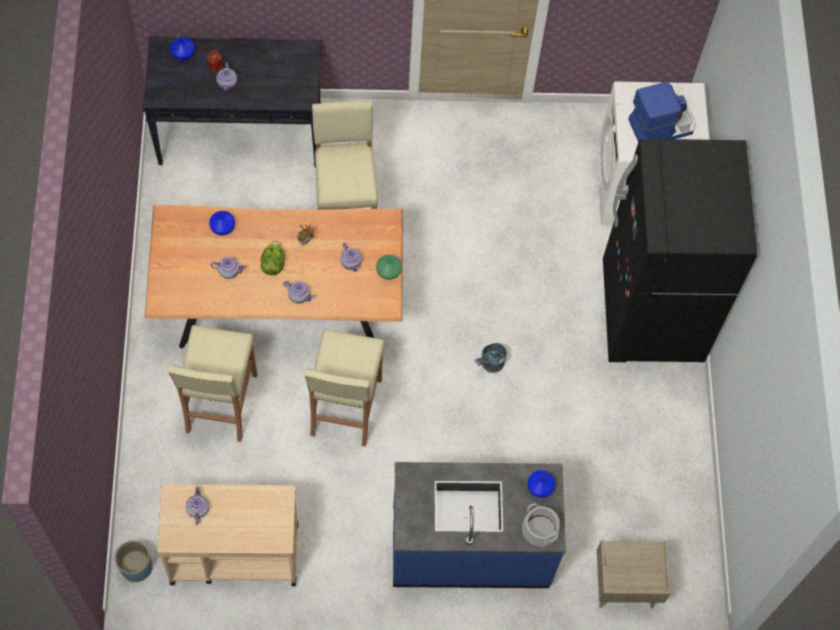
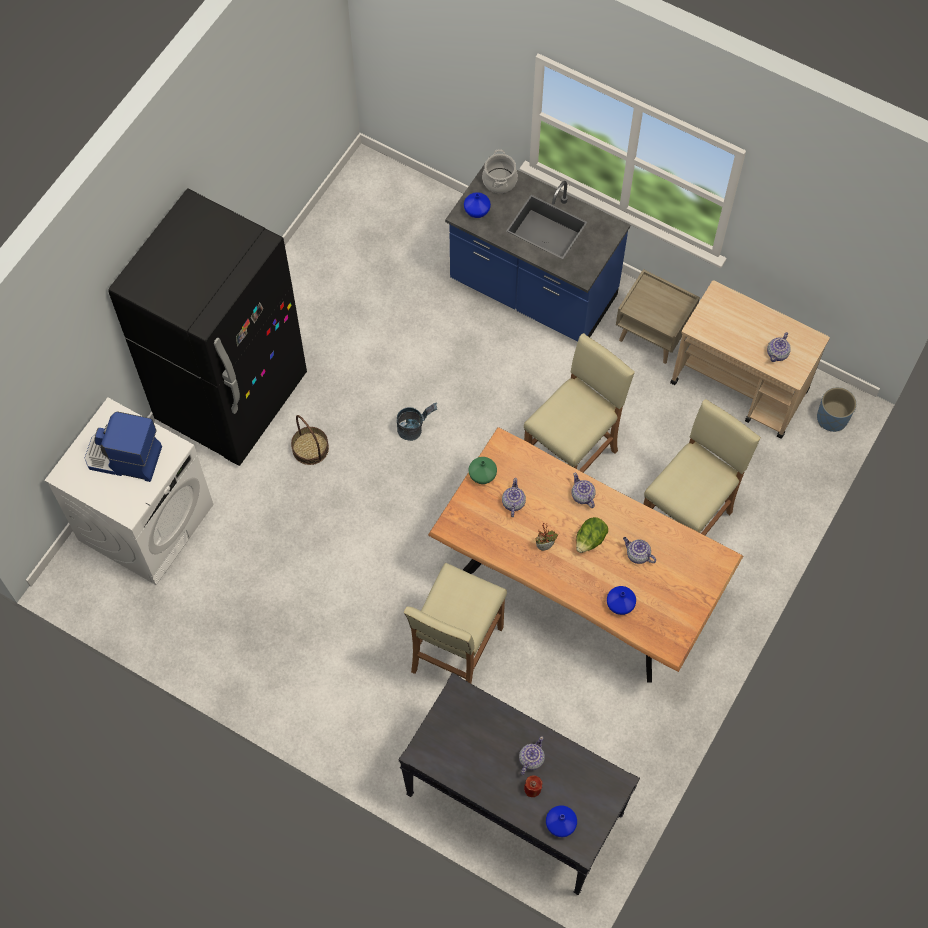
camera: 145 degrees left, 0 degrees up
beige nightstand [597,540,671,608] -> beige nightstand moved to [616,269,700,364]
none -> basket [291,415,329,465]

